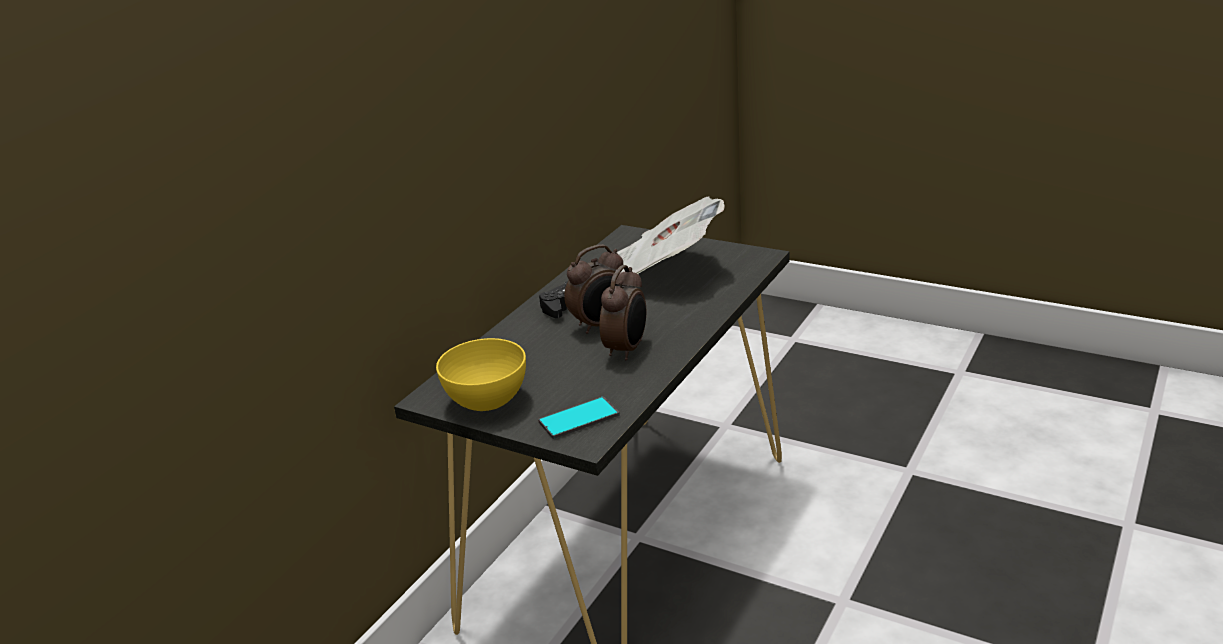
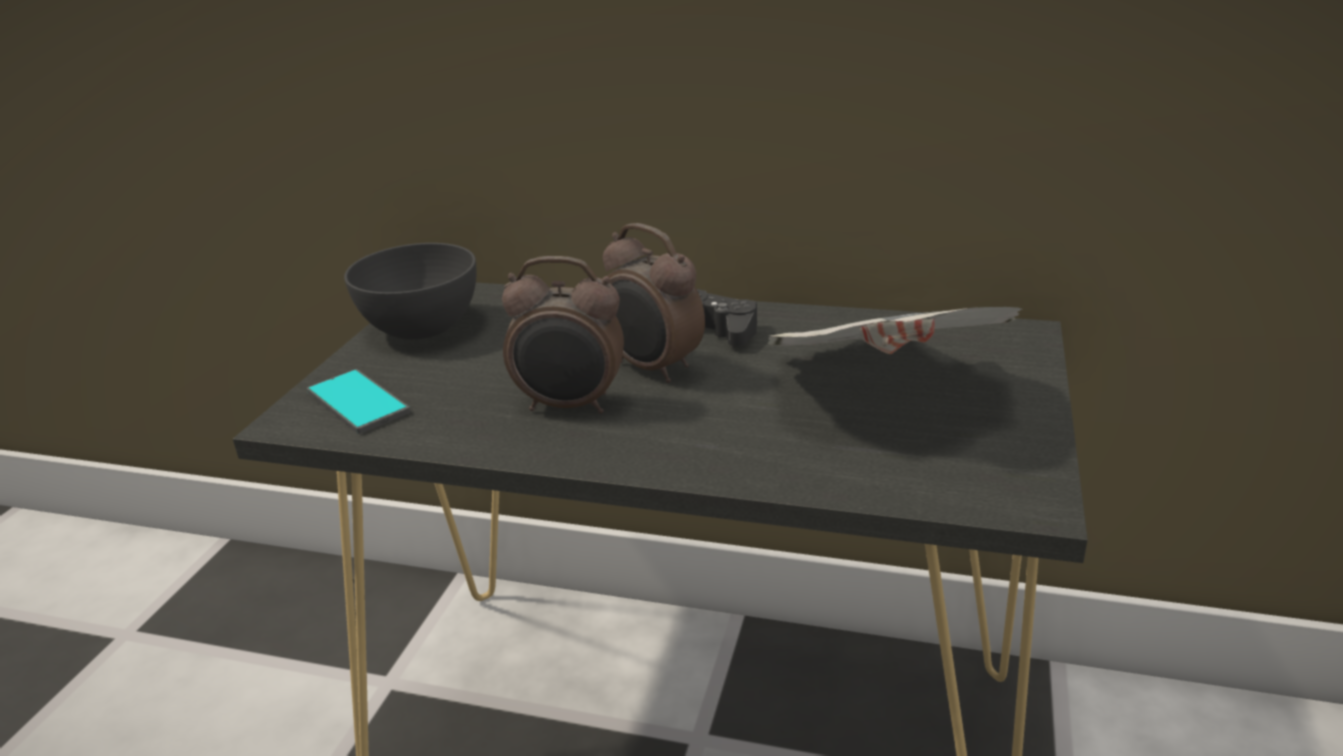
camera: 75 degrees right, 0 degrees up
yellow bowl [436,338,526,411] -> grey bowl [344,243,476,340]

